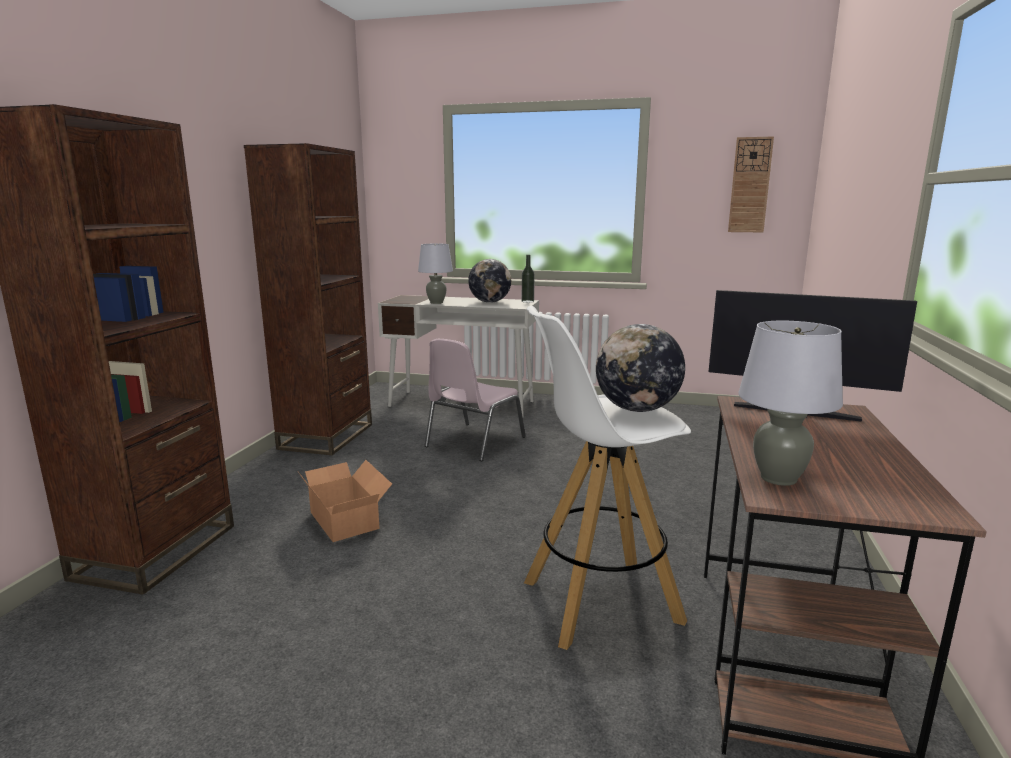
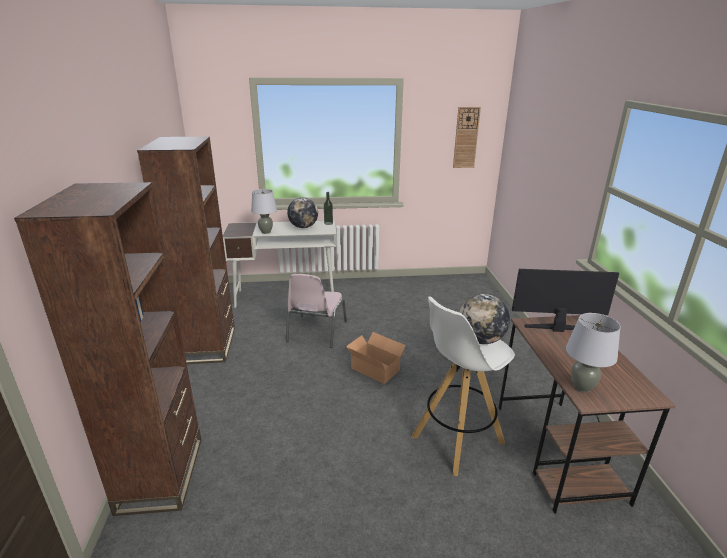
camera: 20 degrees left, 10 degrees up
cardboard box [298,460,392,542] -> cardboard box moved to [346,332,406,384]

